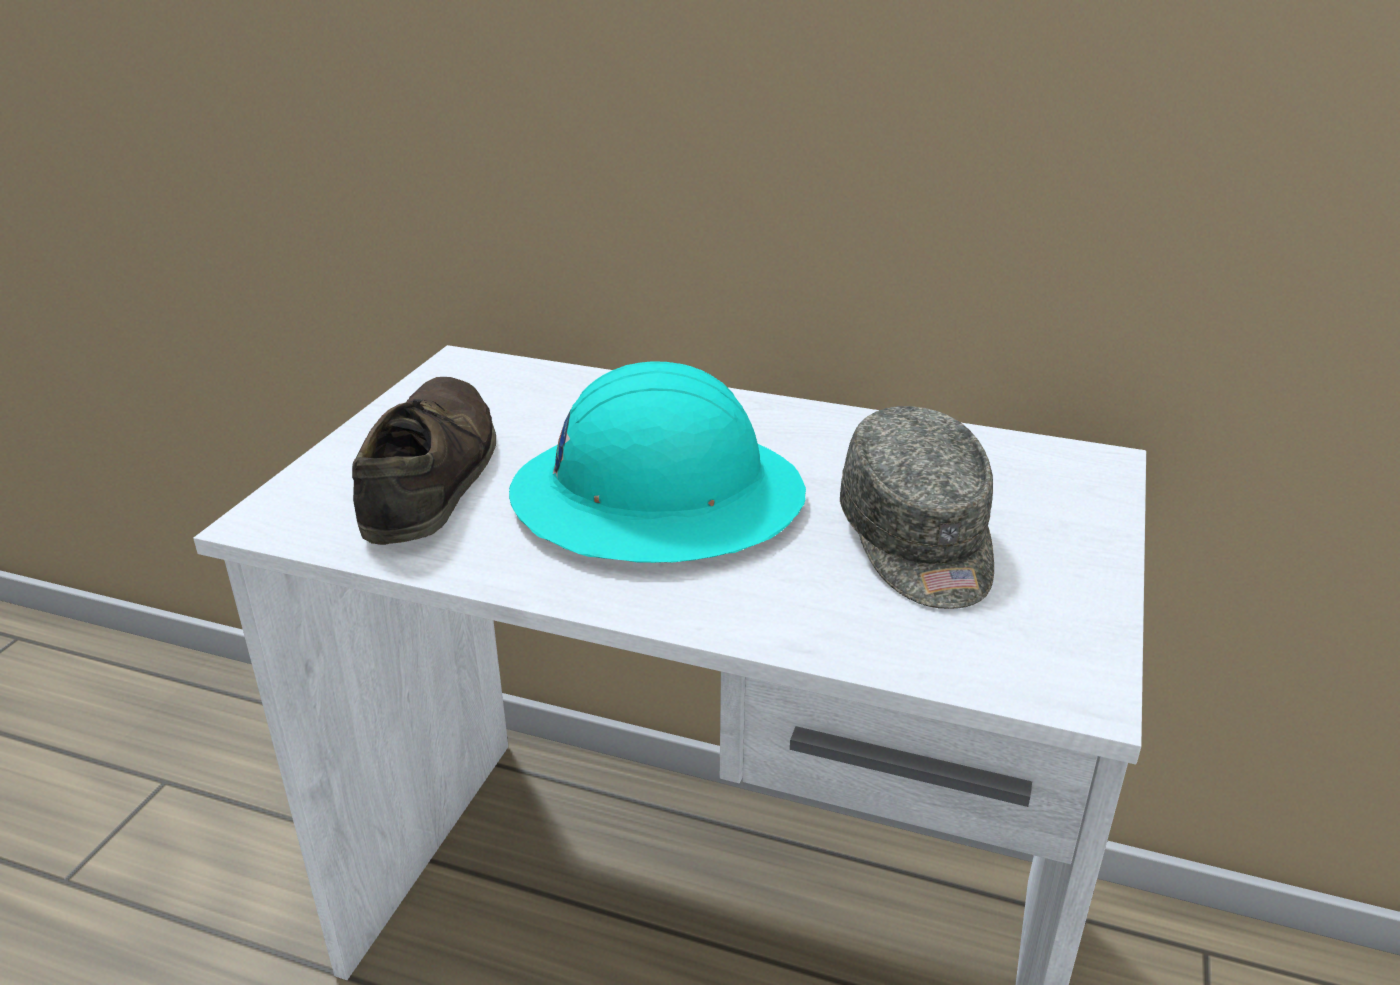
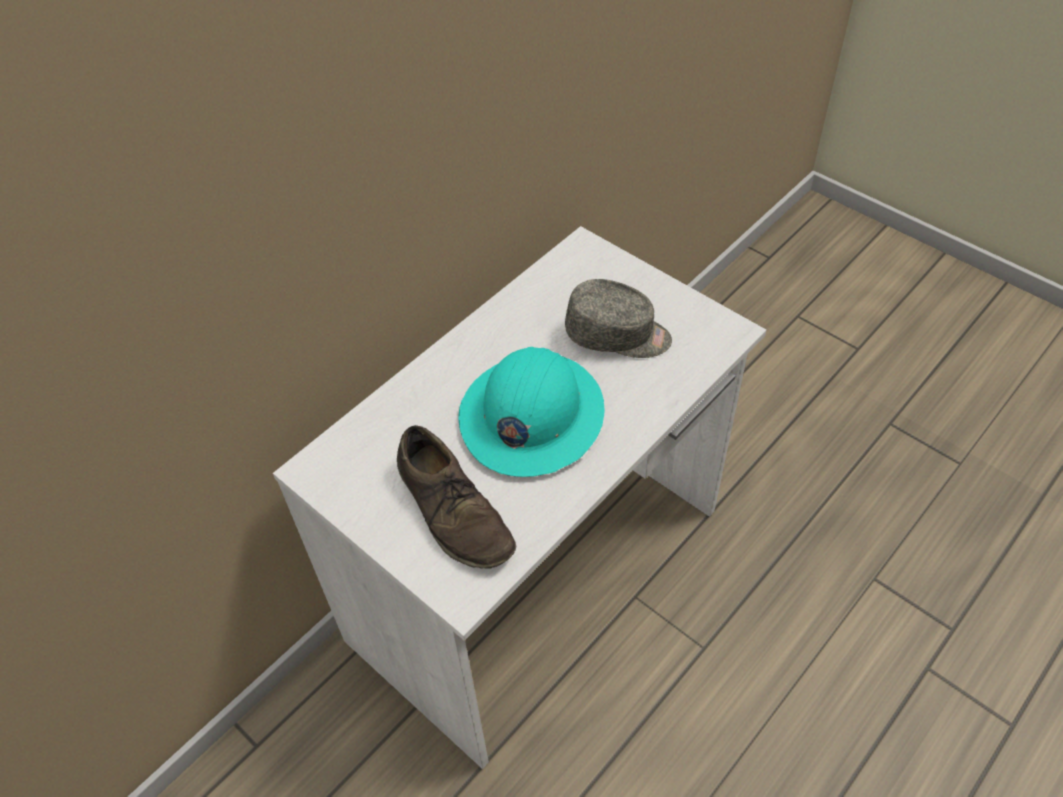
camera: 65 degrees left, 20 degrees up
brown shoe [352,377,496,545] -> brown shoe turned 150 degrees counterclockwise [397,425,516,569]

